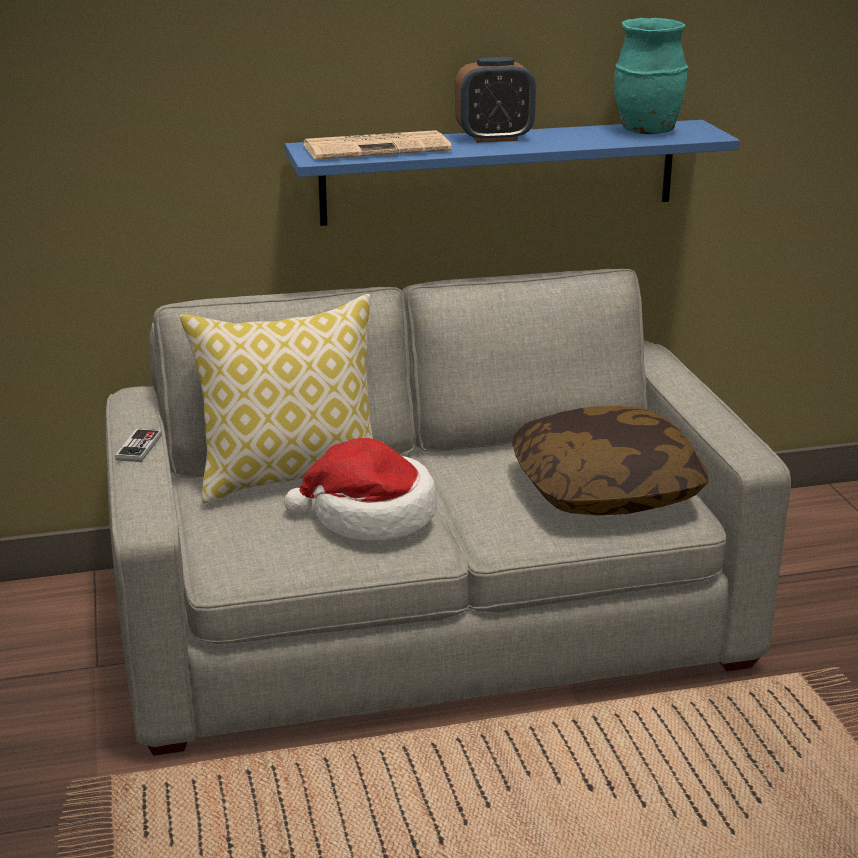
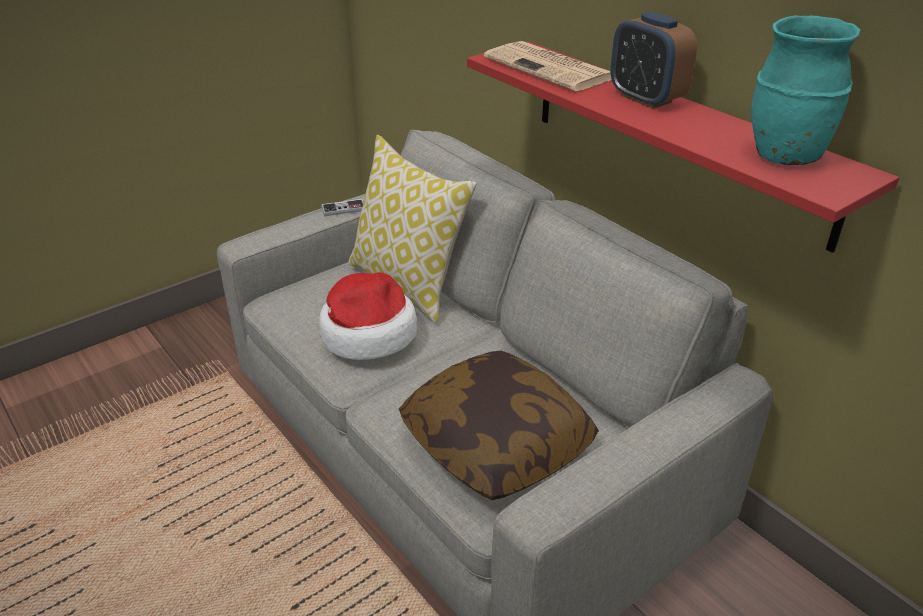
camera: 65 degrees right, 10 degrees up
blue shelf [285,120,740,226] -> red shelf [467,42,899,253]

